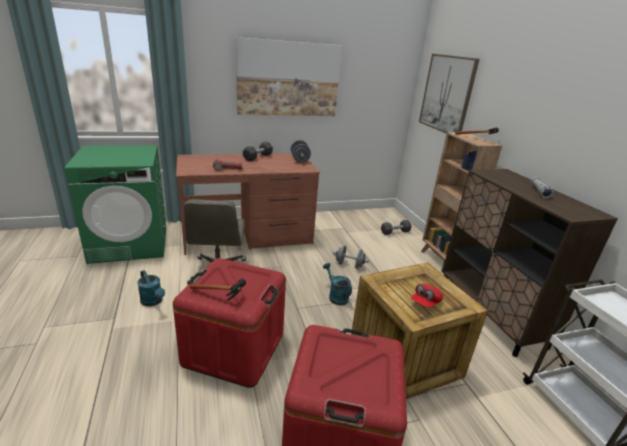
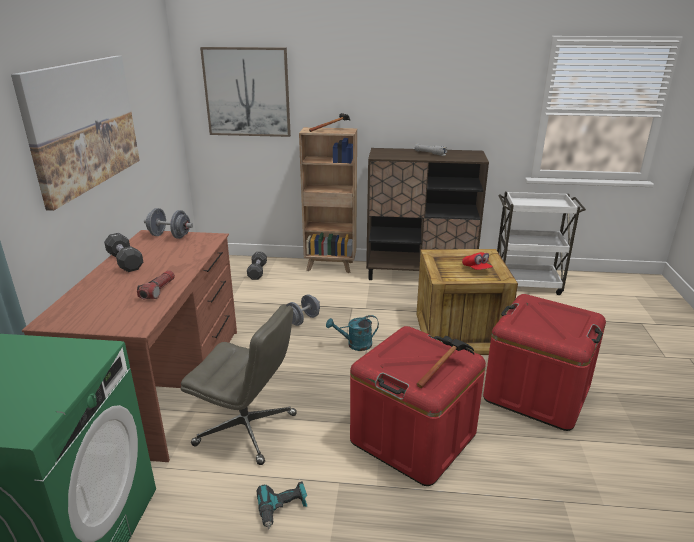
camera: 65 degrees left, 0 degrees up
turquoise watering can [137,270,165,306] -> power drill [257,481,307,529]

